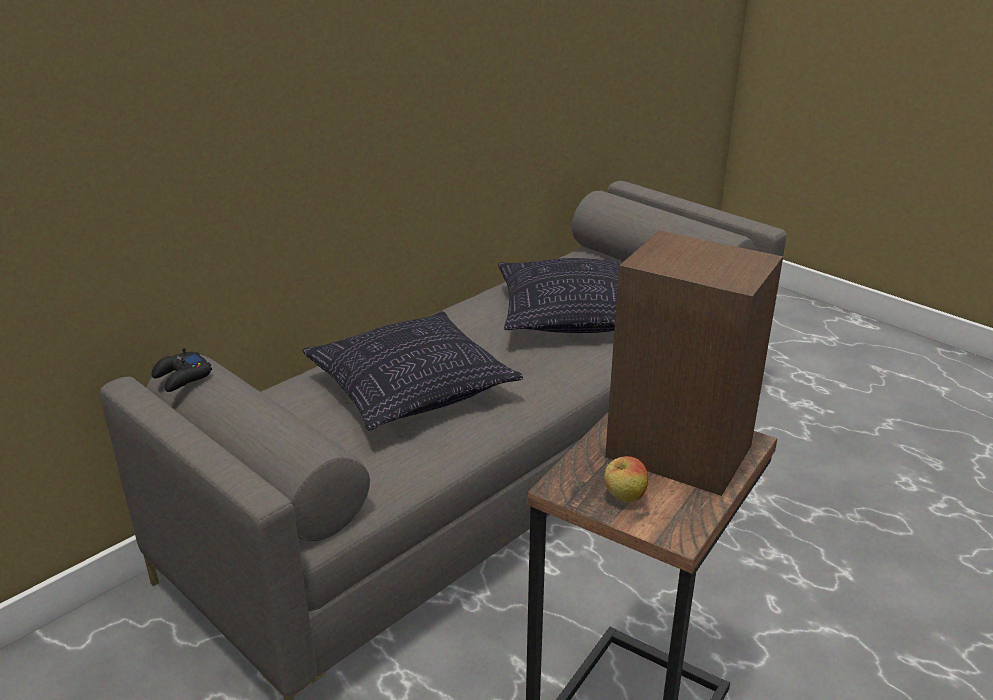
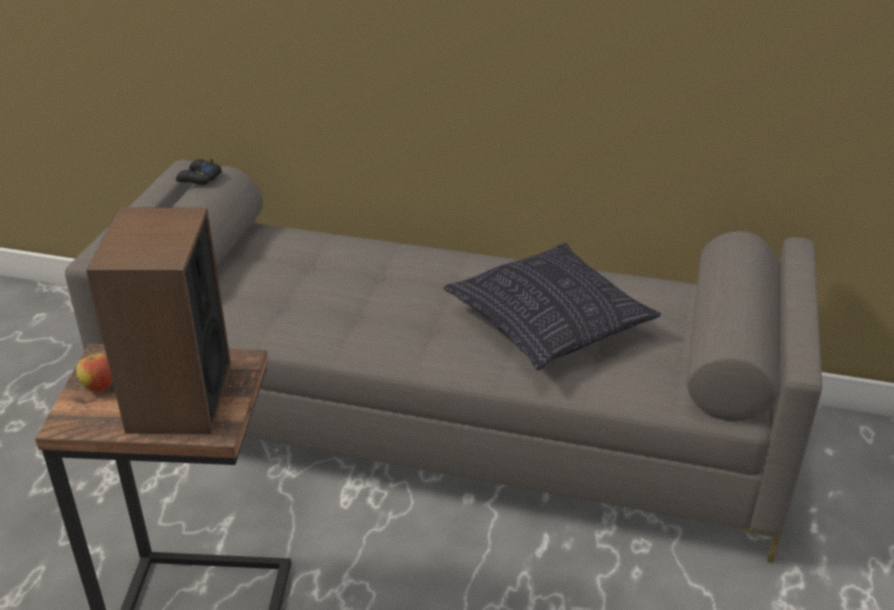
camera: 60 degrees right, 5 degrees up
pillow [302,311,523,430] -> none

